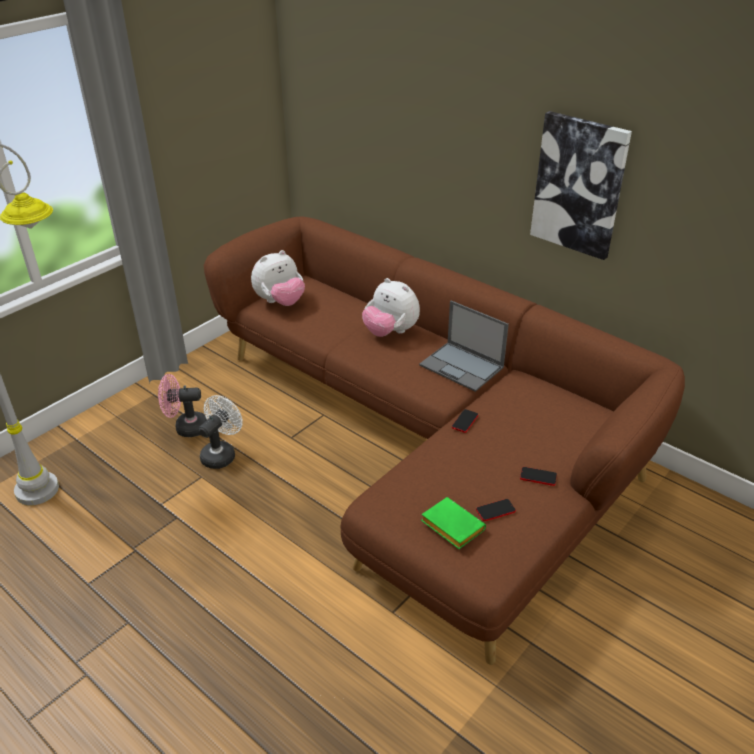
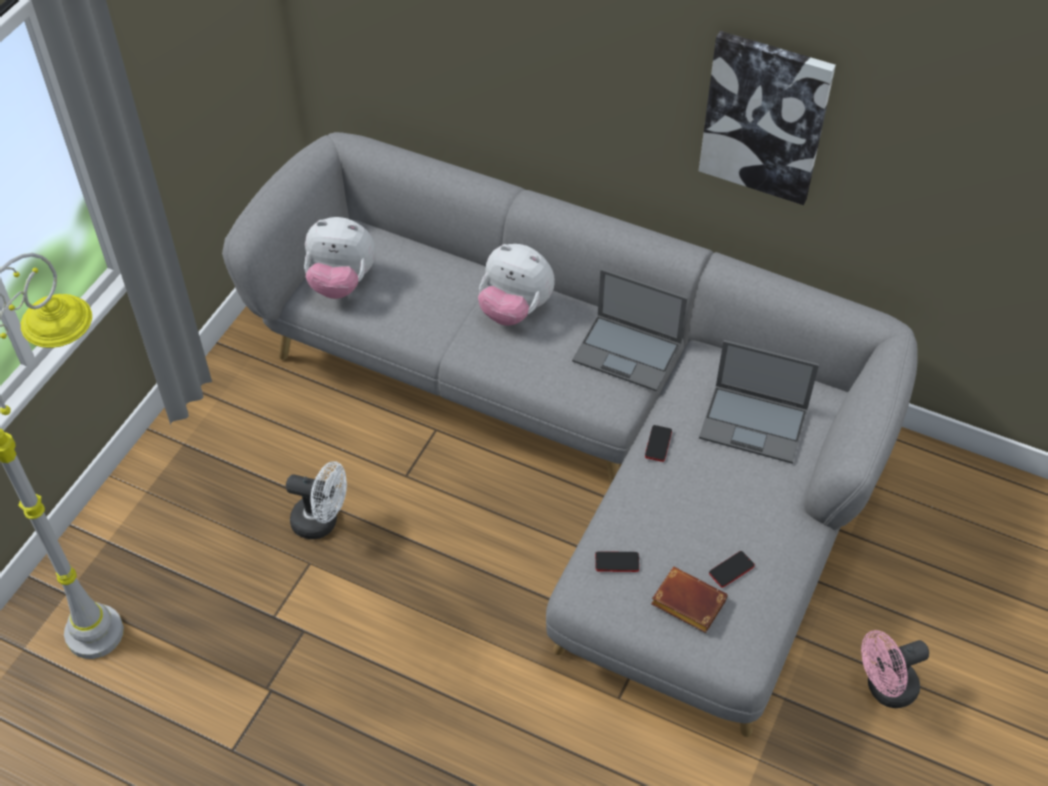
camera: 15 degrees left, 15 degrees up
pink fan [158,374,207,437] -> pink fan moved to [861,630,929,708]
white fan [199,395,243,469] -> white fan turned 90 degrees clockwise [286,461,347,539]
brown sofa [204,216,685,665] -> grey sofa [222,132,918,737]
plush toy [251,250,305,306] -> plush toy turned 60 degrees clockwise [304,217,376,299]
green book [421,497,486,549] -> brown book [651,567,728,633]
phone [520,467,557,486] -> phone moved to [595,551,639,572]
none -> laptop [699,340,819,464]

